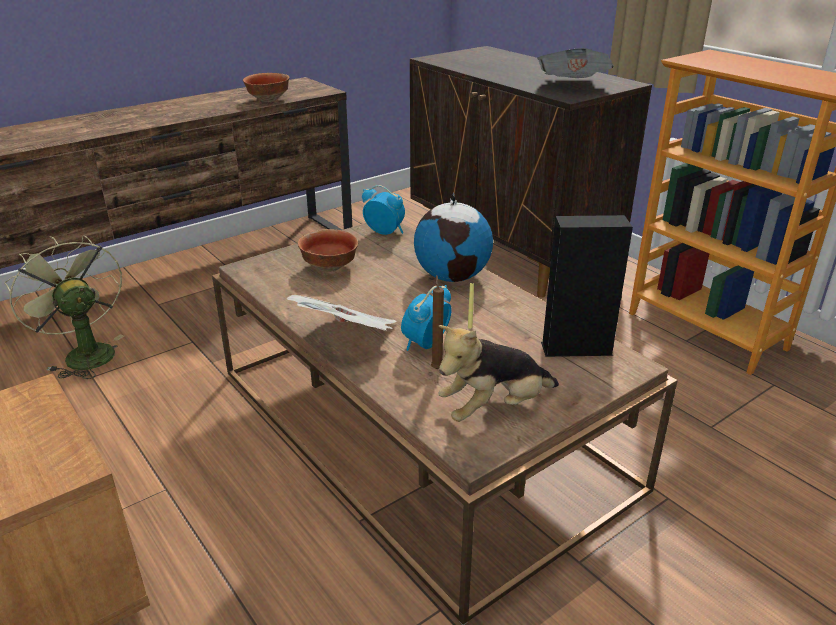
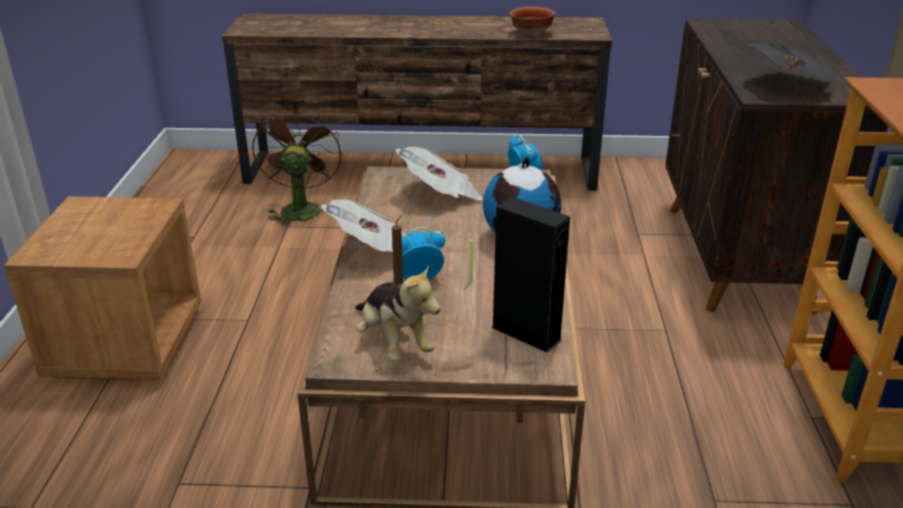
camera: 40 degrees right, 0 degrees up
green fan [4,235,124,379] -> brown fan [252,107,341,227]
bowl [298,229,358,272] -> newspaper [396,147,483,200]
plush toy [439,325,559,422] -> plush toy turned 135 degrees counterclockwise [355,264,440,361]

